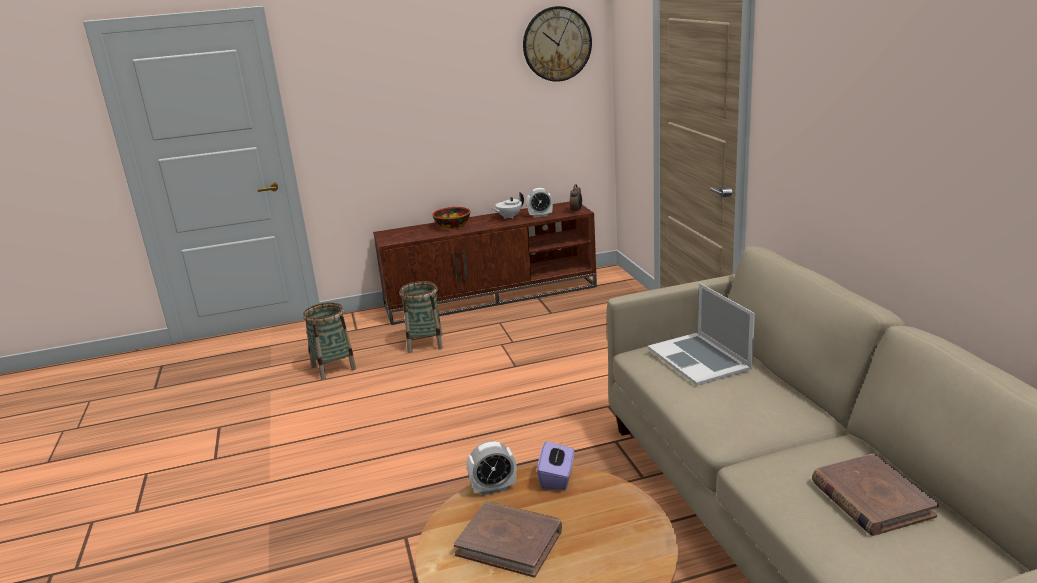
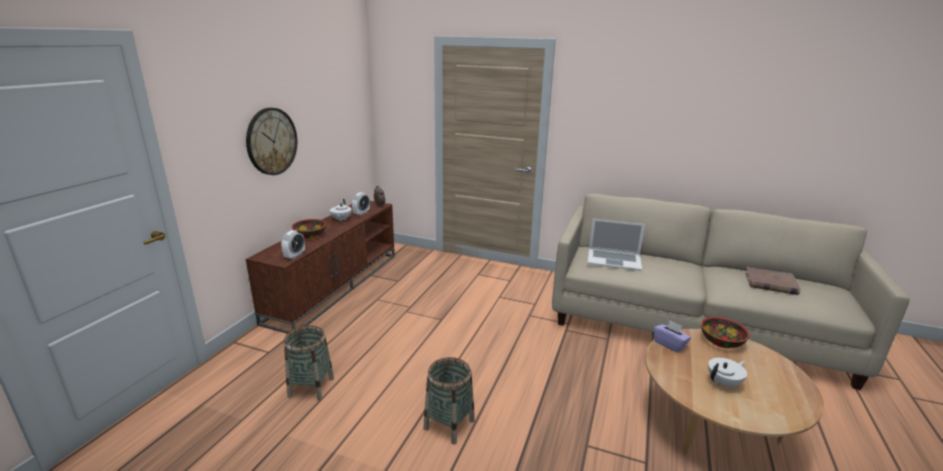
camera: 55 degrees left, 0 degrees up
basket [399,281,443,353] -> basket moved to [423,357,475,444]
brown book [454,501,562,578] -> white teapot [708,358,747,389]
alarm clock [467,441,517,496] -> alarm clock moved to [281,230,305,259]
wall clock [523,6,592,82] -> wall clock moved to [246,108,297,175]
none -> bowl [701,317,749,348]

